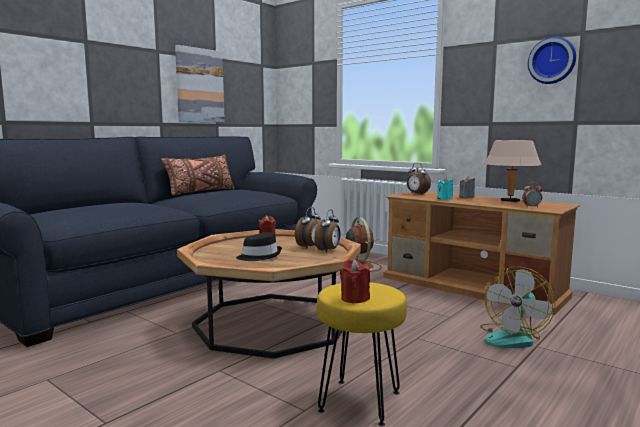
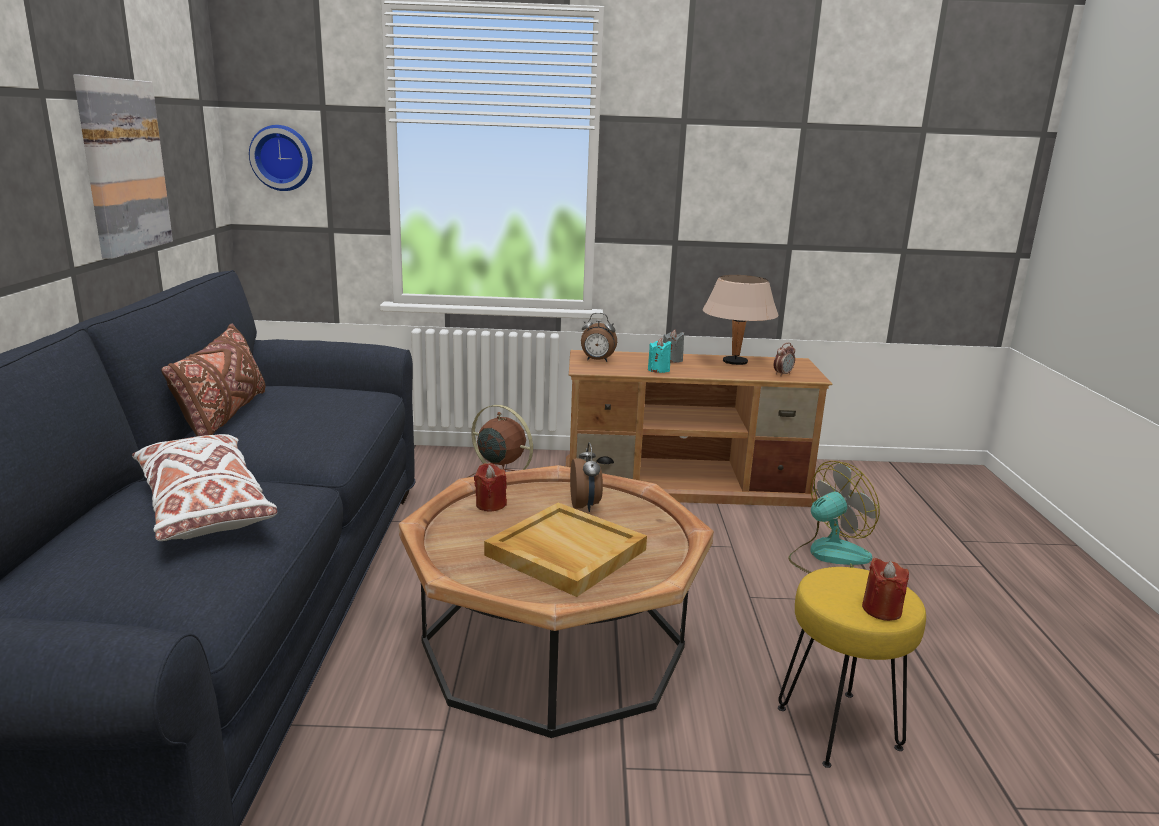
camera: 40 degrees left, 10 degrees up
black hat [236,232,282,261] -> beige tray [484,503,647,597]
alarm clock [314,209,341,252] -> none
fan [480,266,555,348] -> fan turned 120 degrees counterclockwise [788,461,880,573]
wall clock [528,36,576,84] -> wall clock moved to [249,125,312,191]
none -> white pillow [132,434,277,541]

